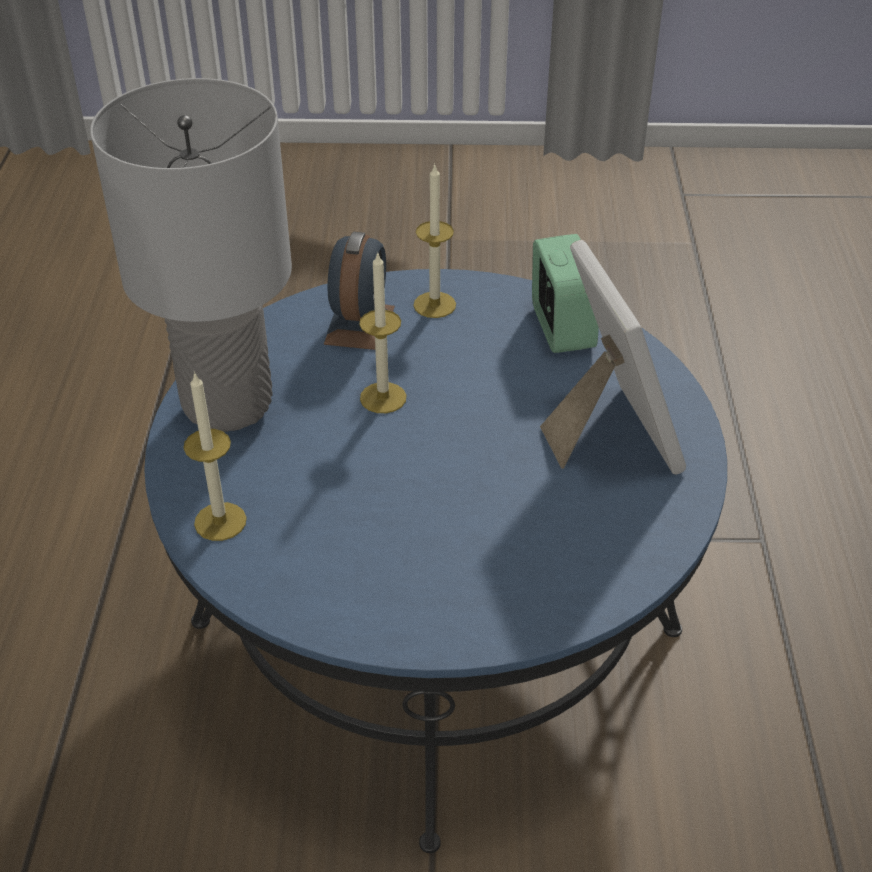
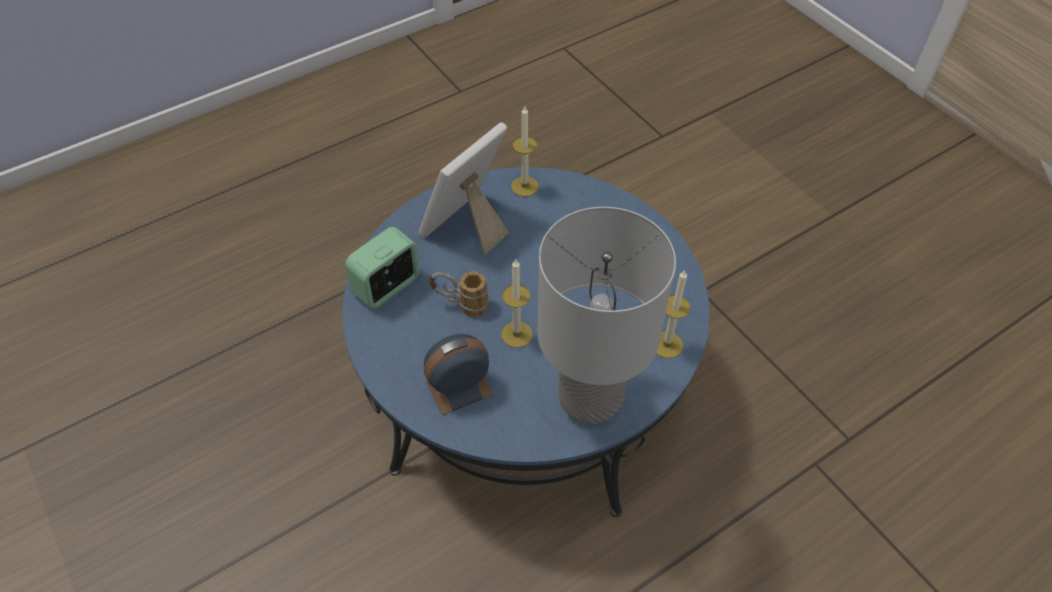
camera: 125 degrees left, 10 degrees up
candle [413,163,456,318] -> candle moved to [511,107,539,197]
none -> mug [429,271,489,317]

